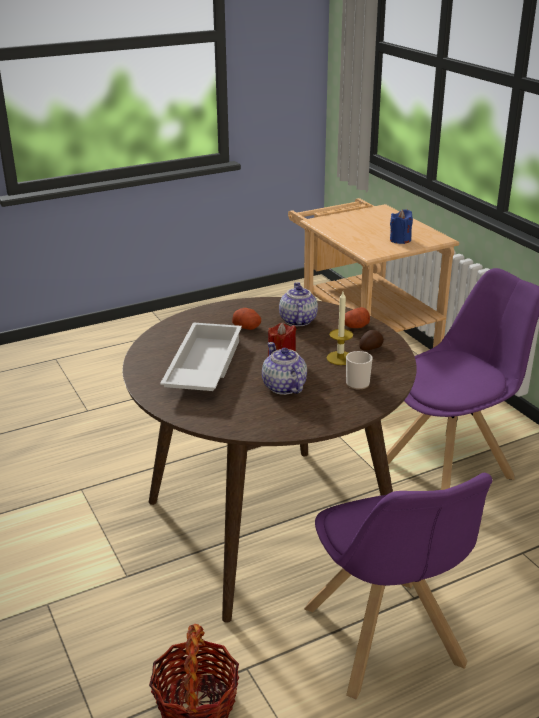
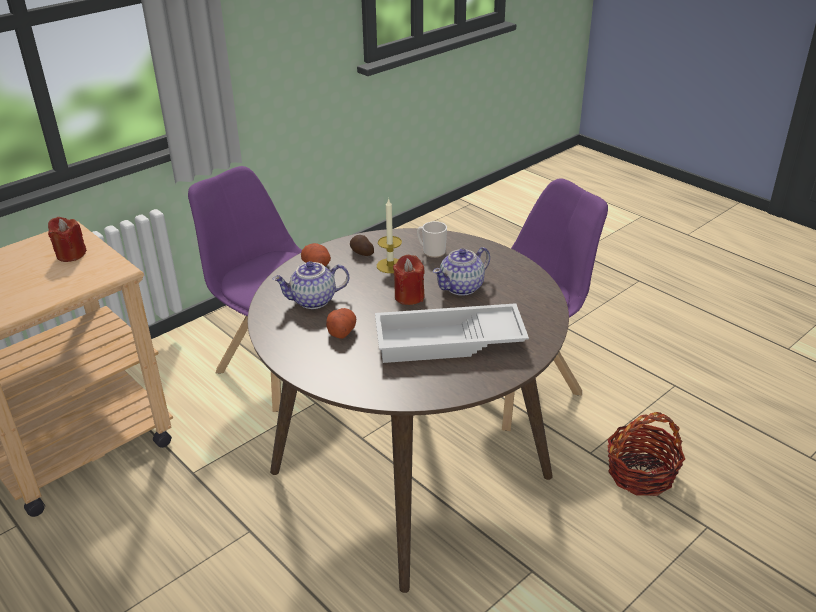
camera: 105 degrees left, 5 degrees up
blue candle [390,209,413,244] -> red candle [48,217,87,262]

